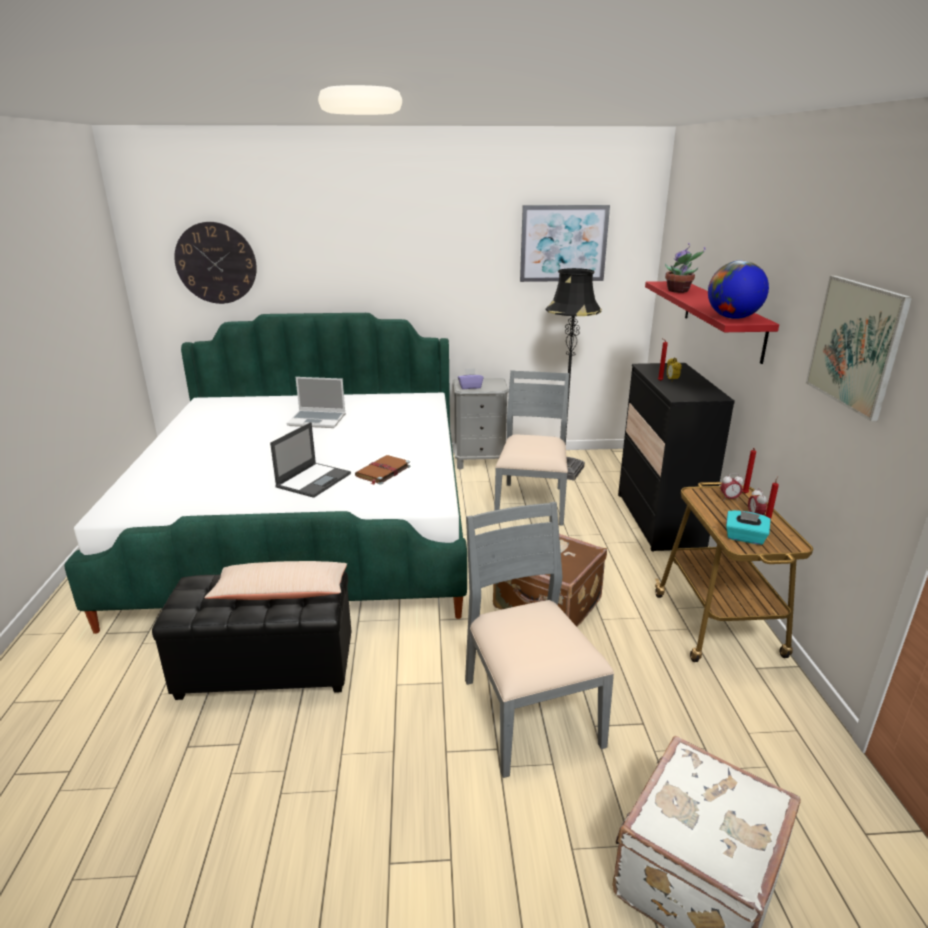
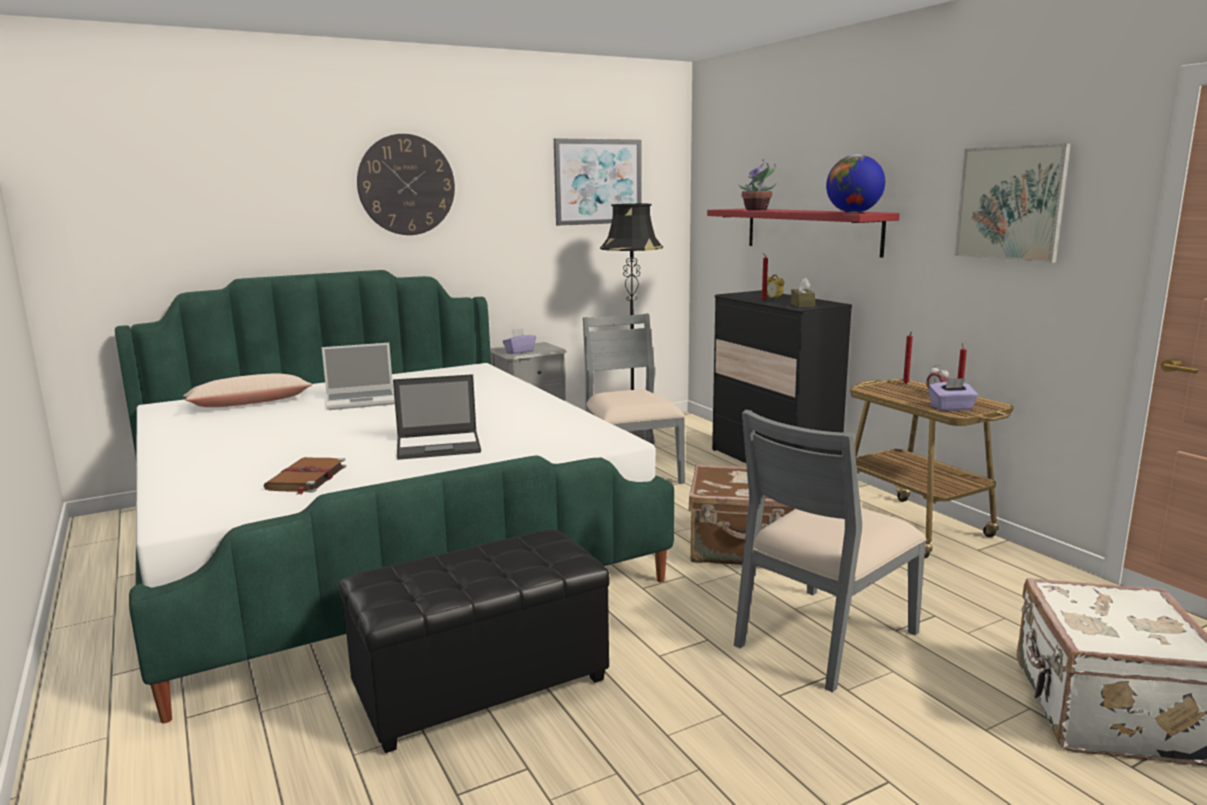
camera: 25 degrees left, 10 degrees down
wall clock [174,222,257,304] -> wall clock moved to [357,134,455,235]
beige pillow [204,561,347,600] -> beige pillow moved to [183,373,313,407]
laptop [270,422,351,498] -> laptop turned 75 degrees clockwise [393,374,481,460]
brown book [355,455,411,485] -> brown book moved to [264,457,346,495]
grey chair [465,502,614,778] -> grey chair turned 90 degrees counterclockwise [734,410,926,692]
alarm clock [721,474,743,501] -> none
turquoise tissue box [726,510,771,545] -> purple tissue box [928,378,978,411]
none -> brown tissue box [791,278,815,308]

